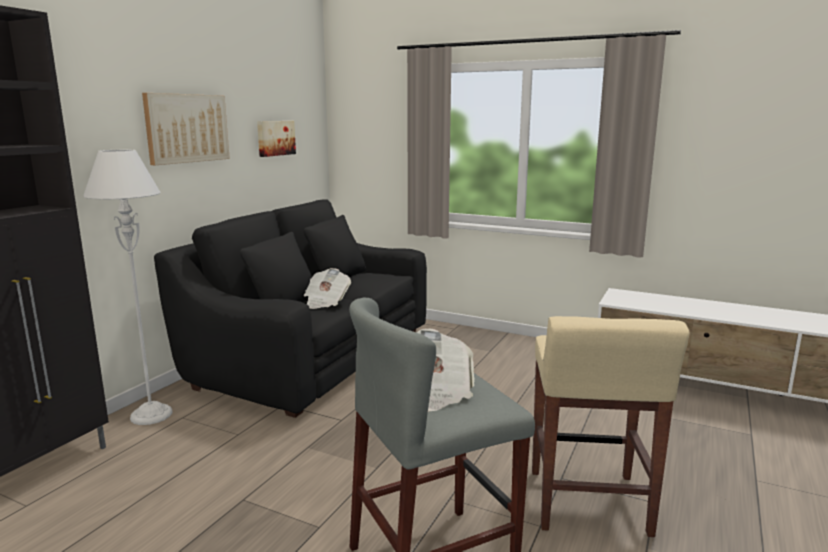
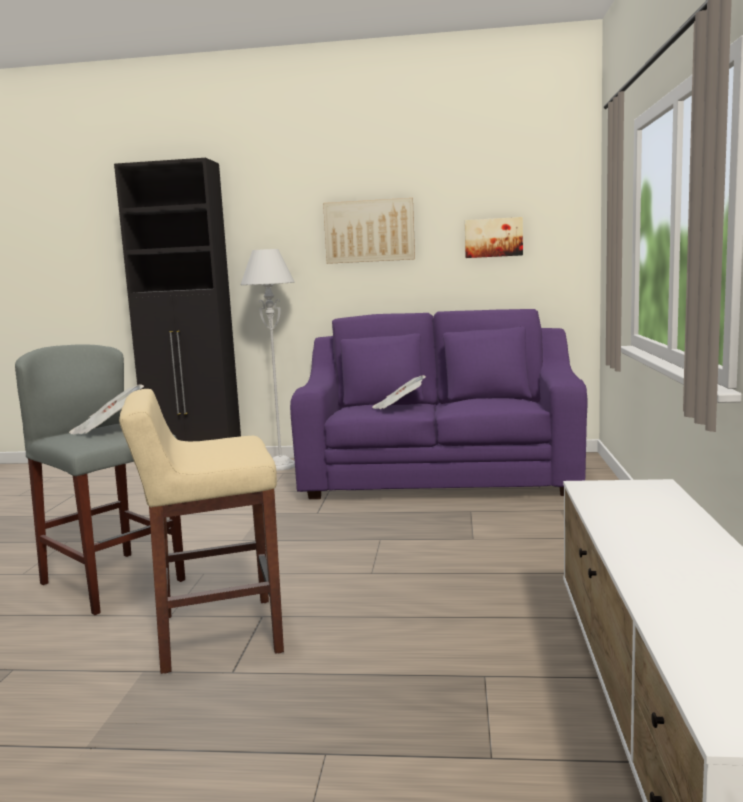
camera: 70 degrees right, 5 degrees down
black sofa [154,199,427,418] -> purple sofa [290,309,588,499]

